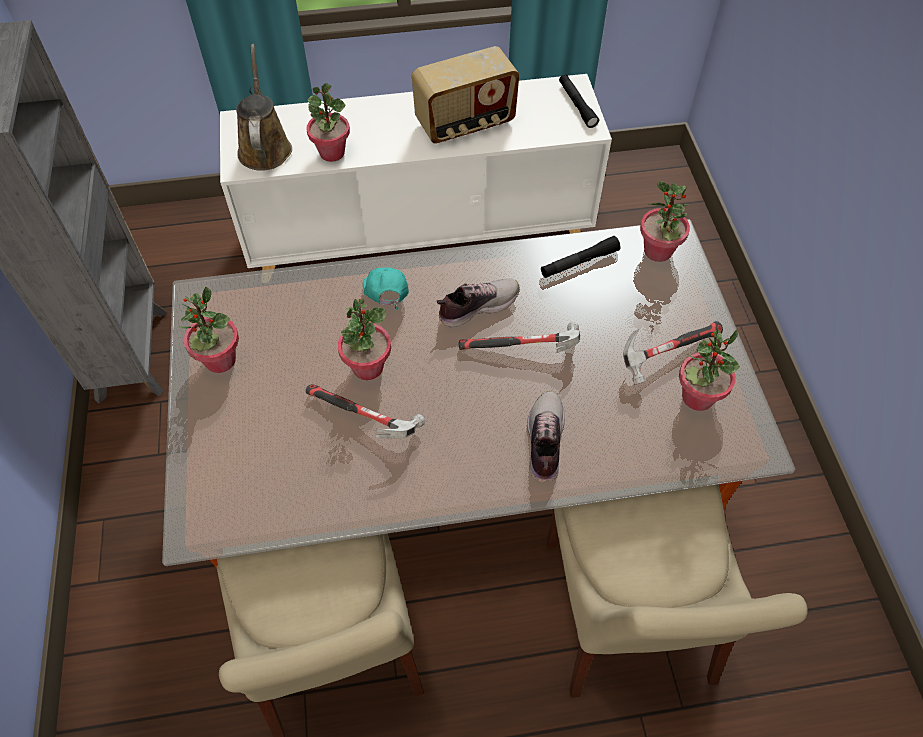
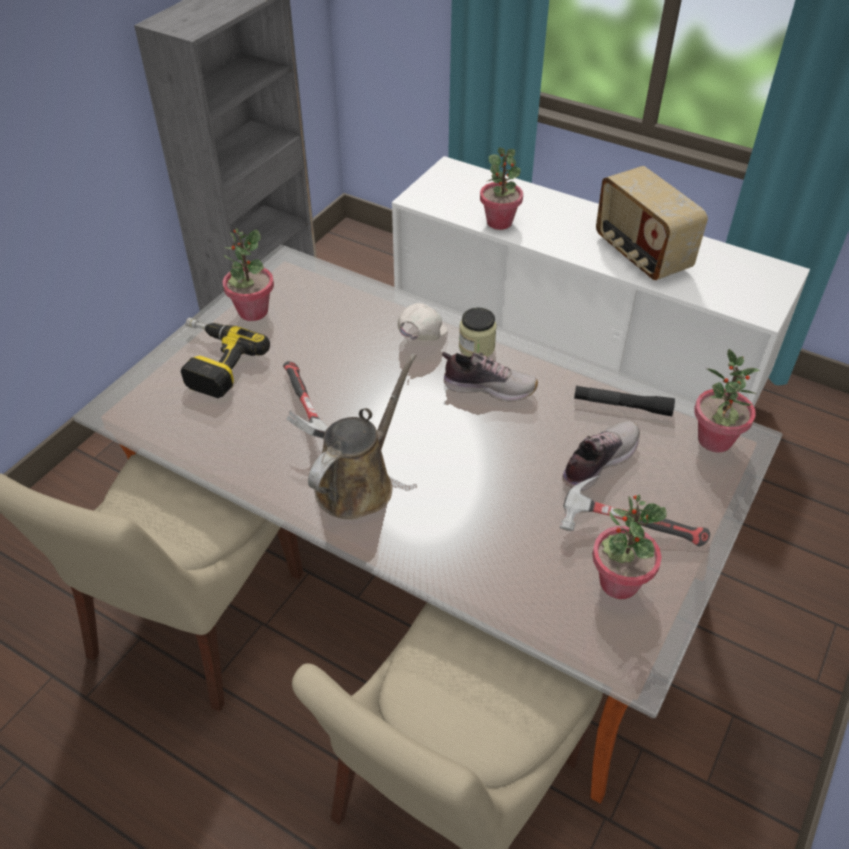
camera: 40 degrees right, 10 degrees down
brown watering can [236,44,292,171] -> brown watering can moved to [308,354,416,519]
potted plant [338,299,391,380] -> none
turquoise cap [363,268,409,310] -> white cap [398,303,448,342]
radio [412,46,519,144] -> radio turned 45 degrees clockwise [596,166,708,280]
hammer [458,322,580,353] -> none
shoe [527,391,565,482] -> shoe moved to [562,421,640,491]
black flashlight [559,74,599,128] -> none
none -> power drill [181,317,270,398]
none -> jar [459,307,497,357]

